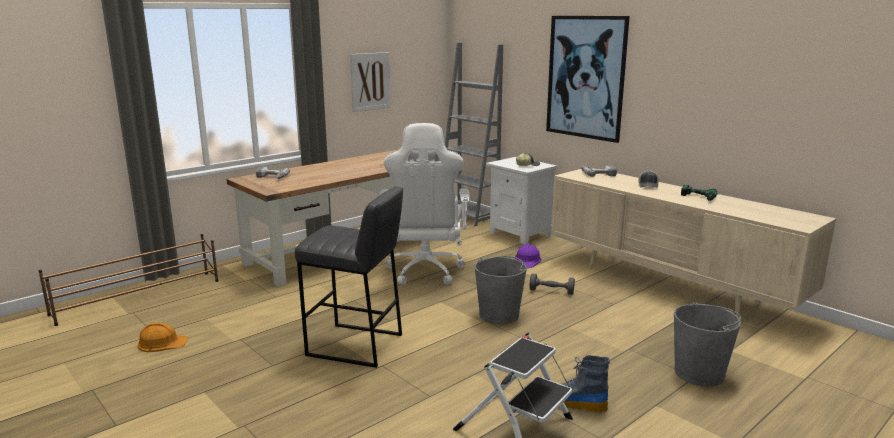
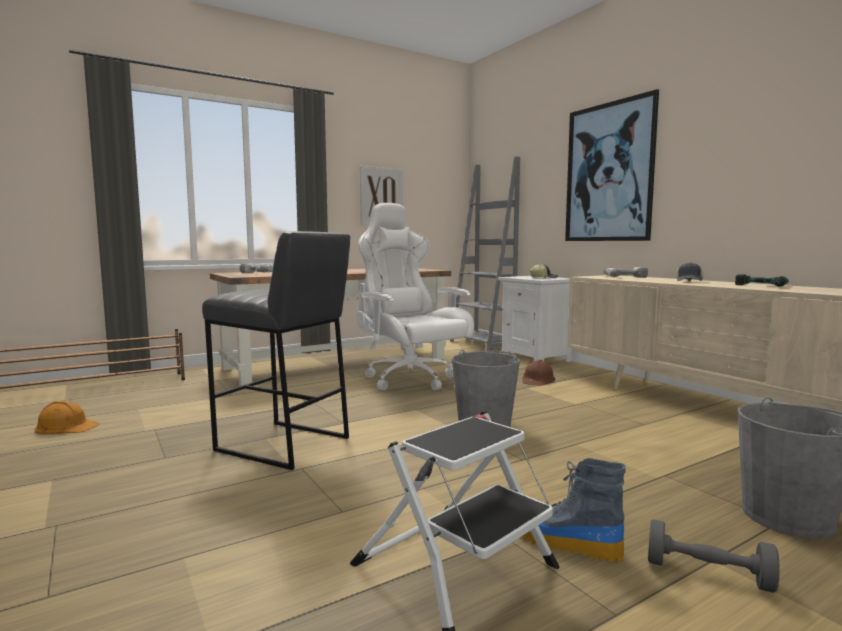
camera: 10 degrees right, 10 degrees down
white office chair [379,123,469,285] -> white office chair turned 135 degrees clockwise [356,203,474,390]
purple hard hat [514,244,541,268] -> brown hard hat [522,360,555,386]
grey dumbbell [529,273,575,295] -> grey dumbbell moved to [648,519,780,593]

